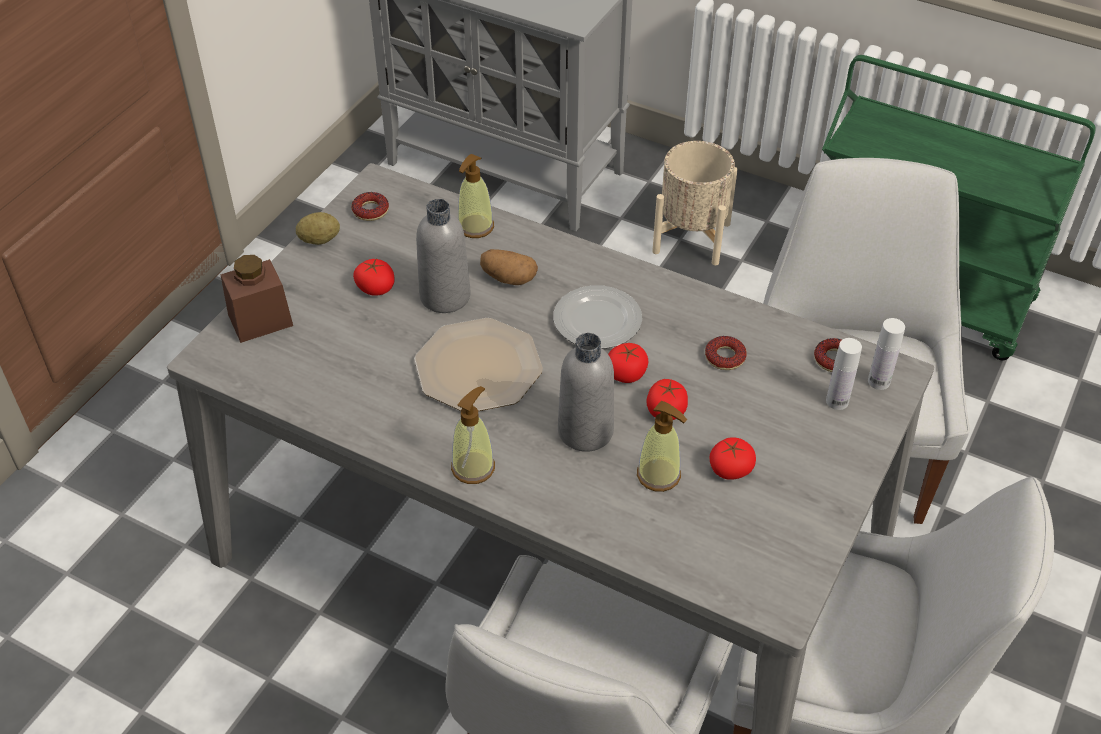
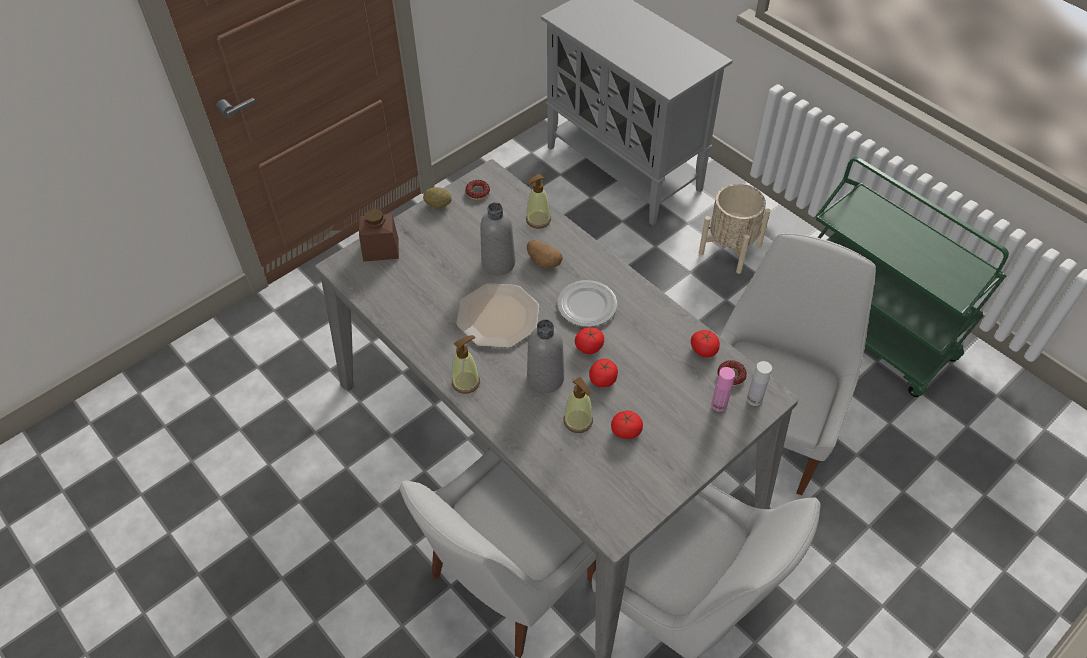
camera: 20 degrees right, 5 degrees up
tomato [353,259,395,296] -> tomato moved to [691,330,720,358]
donut [705,336,747,370] -> none
white bottle [826,338,862,410] -> pink bottle [711,367,735,412]

